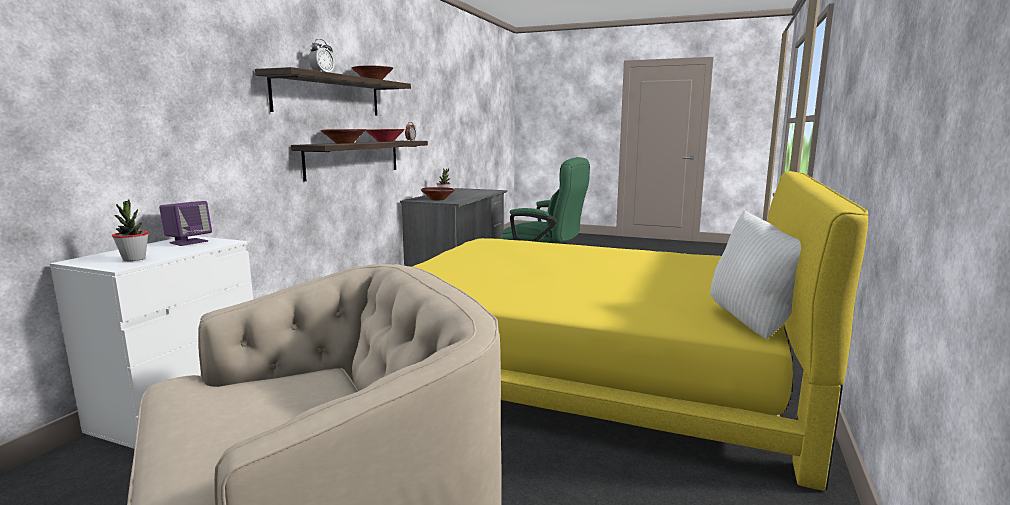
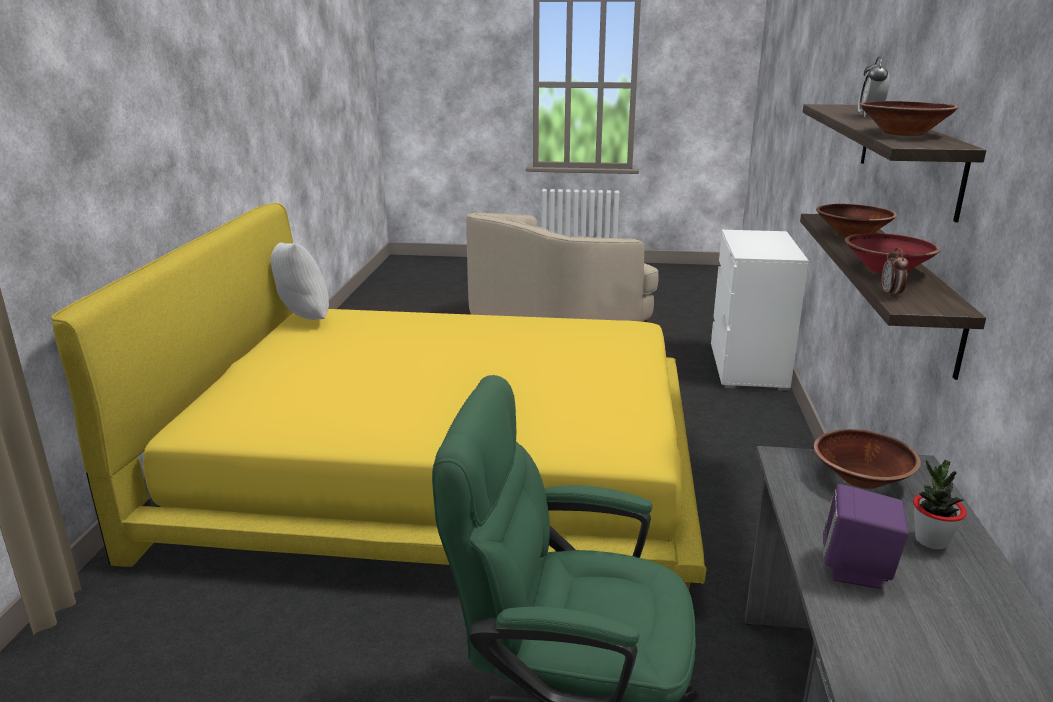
camera: 165 degrees right, 10 degrees up
potted plant [112,199,148,261] -> none
purple speaker [159,201,212,246] -> purple speaker moved to [823,484,909,589]

